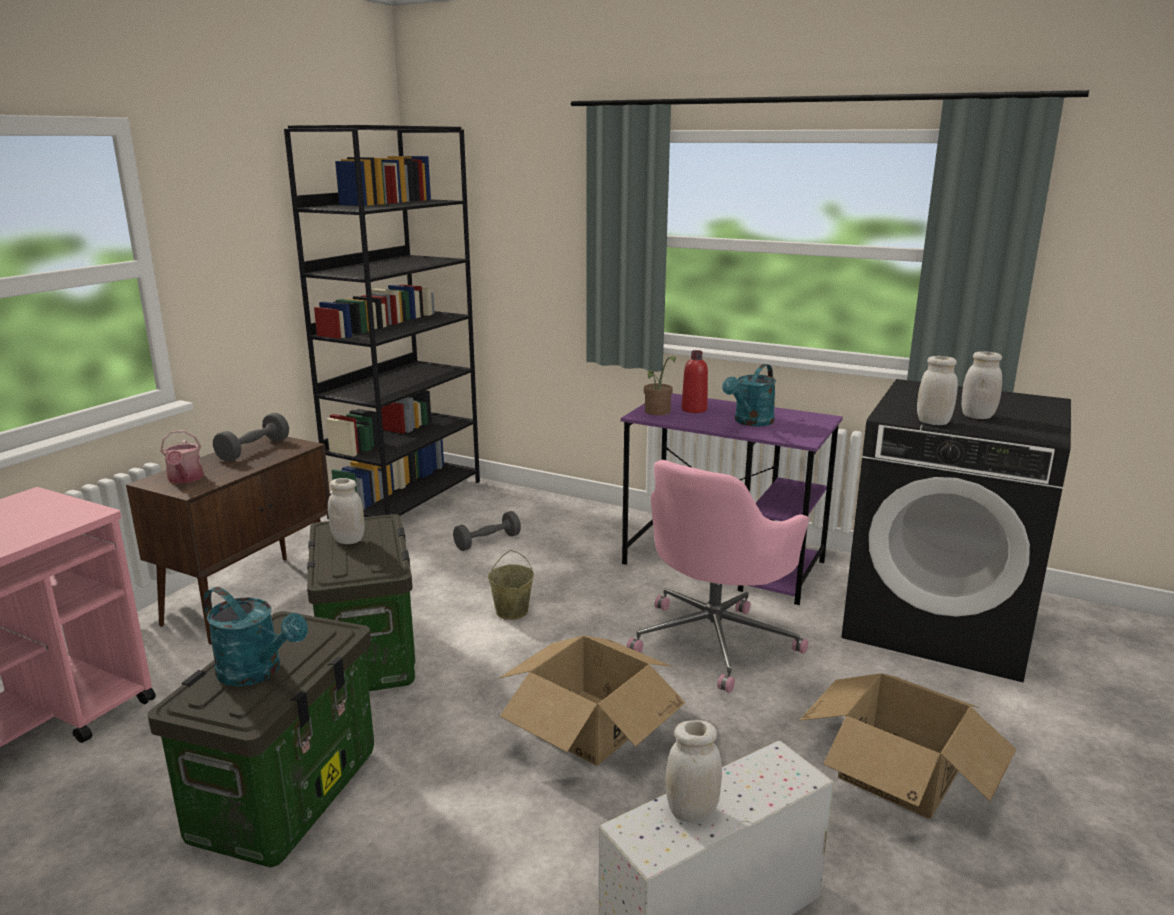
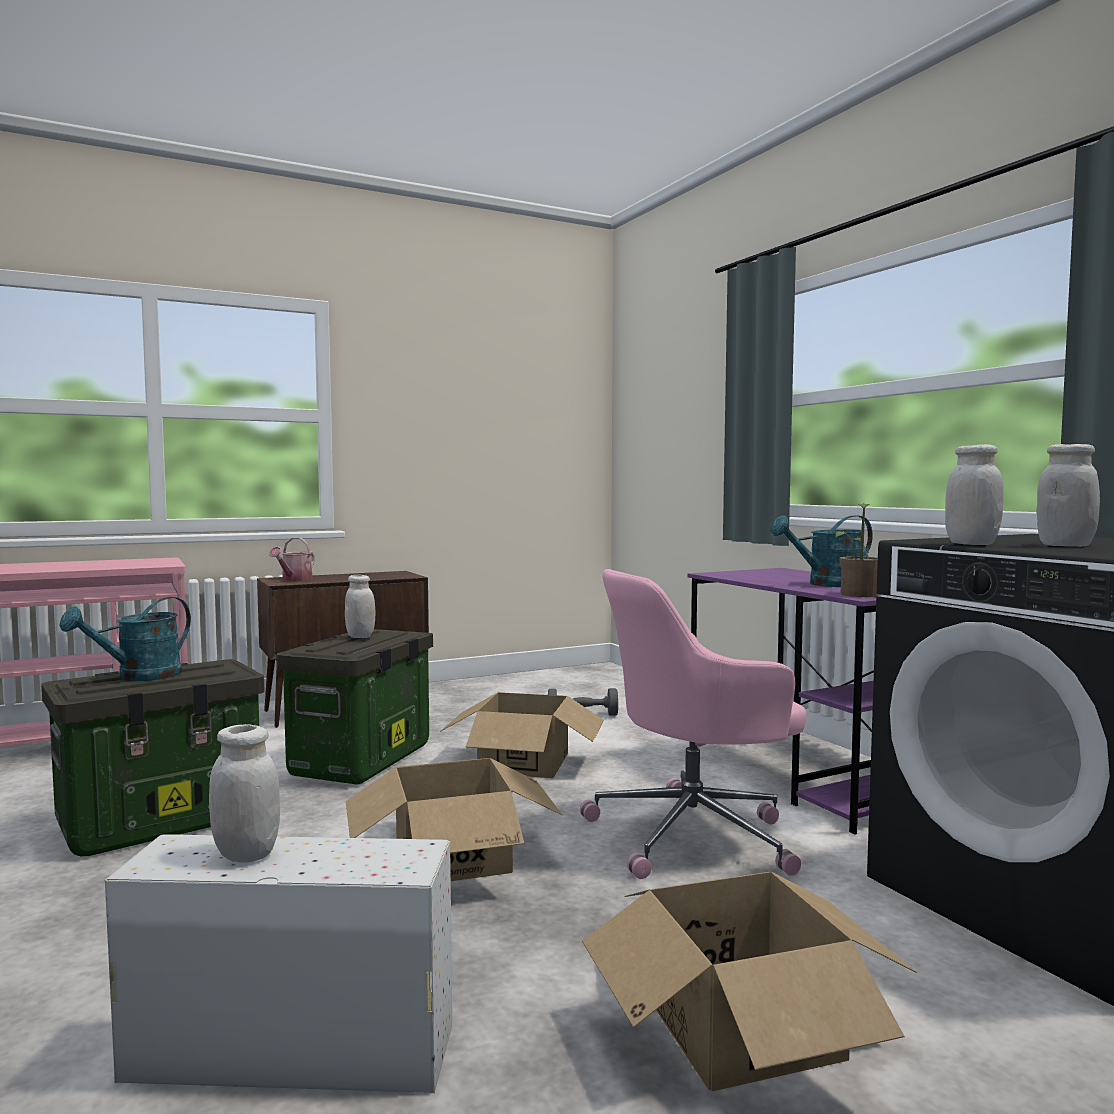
camera: 35 degrees right, 15 degrees down
turquoise watering can [204,587,308,686] -> turquoise watering can turned 60 degrees clockwise [59,597,191,681]
grey dumbbell [213,413,289,462] -> none
black bookcase [284,125,480,520] -> none
beige bucket [488,550,534,620] -> cardboard box [440,692,604,778]
potted plant [644,356,676,415] -> potted plant moved to [835,503,880,597]
red bottle [681,350,708,413] -> none

